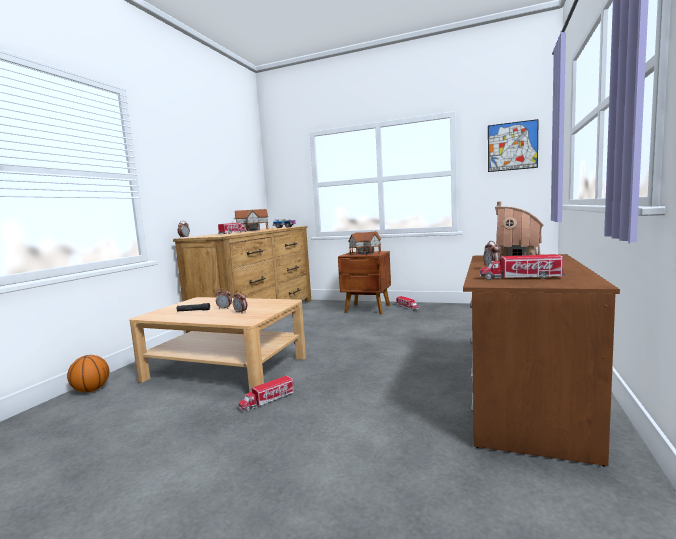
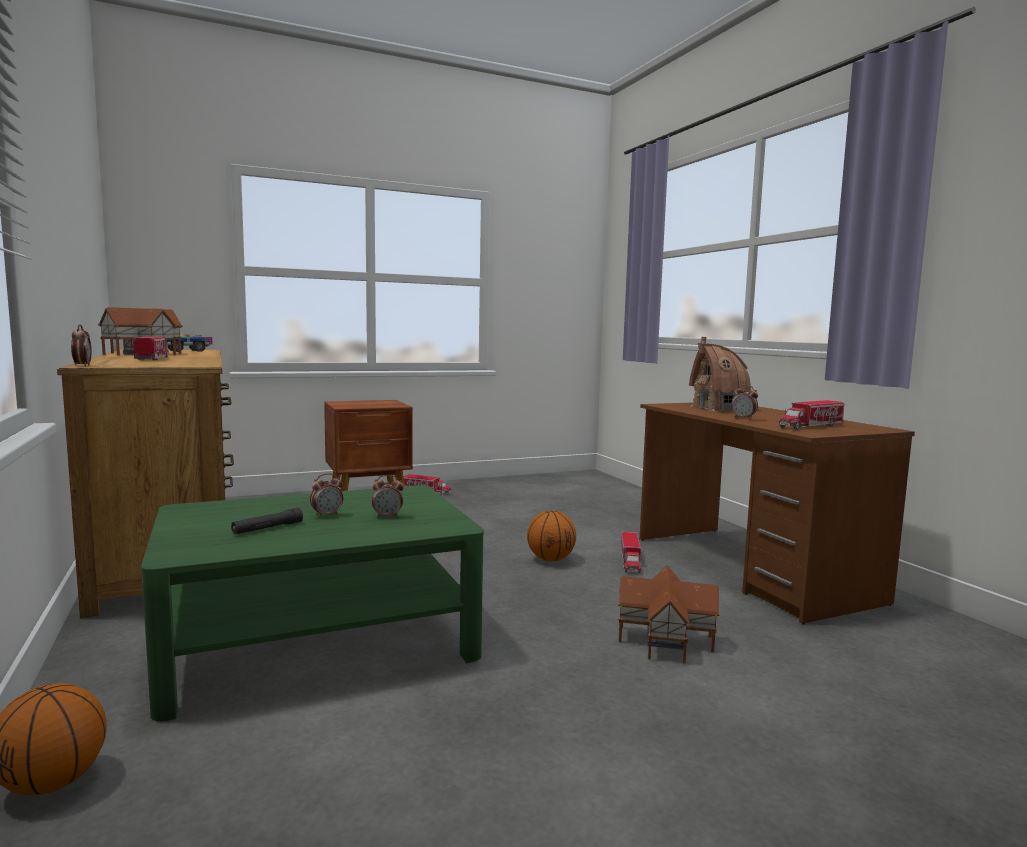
camera: 45 degrees left, 0 degrees up
beige coffee table [129,297,306,392] -> green coffee table [141,485,484,722]
toy truck [238,375,295,412] -> toy truck moved to [621,532,642,573]
toy house [348,231,381,255] -> toy house moved to [617,565,720,664]
picture [488,119,539,172] -> none
none -> basketball [527,510,576,561]

